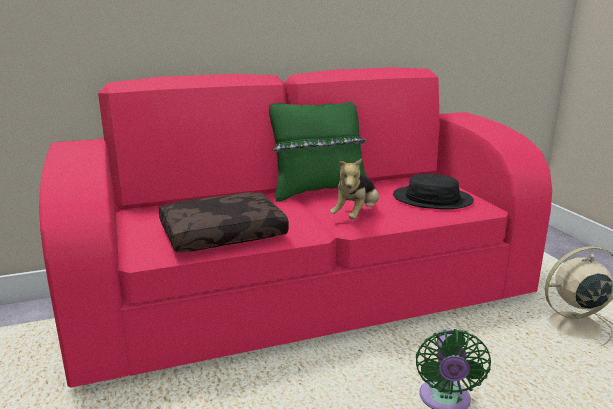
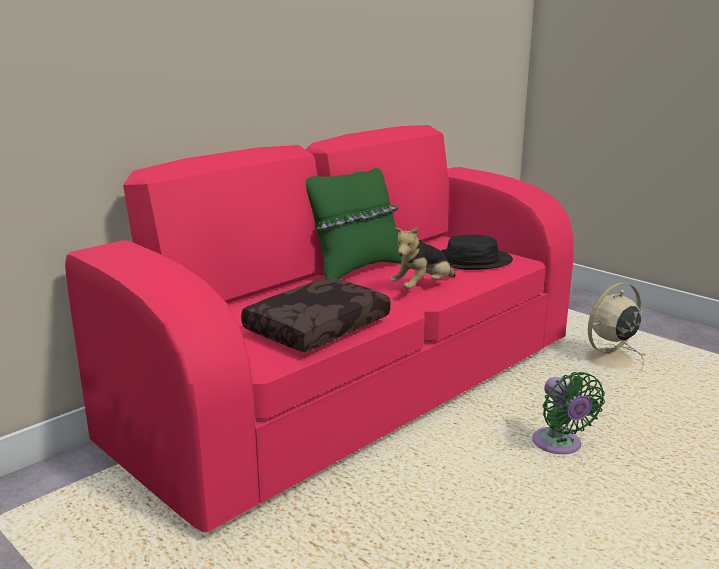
camera: 25 degrees left, 0 degrees up
plush toy [330,158,379,220] -> plush toy turned 45 degrees clockwise [391,227,456,289]

